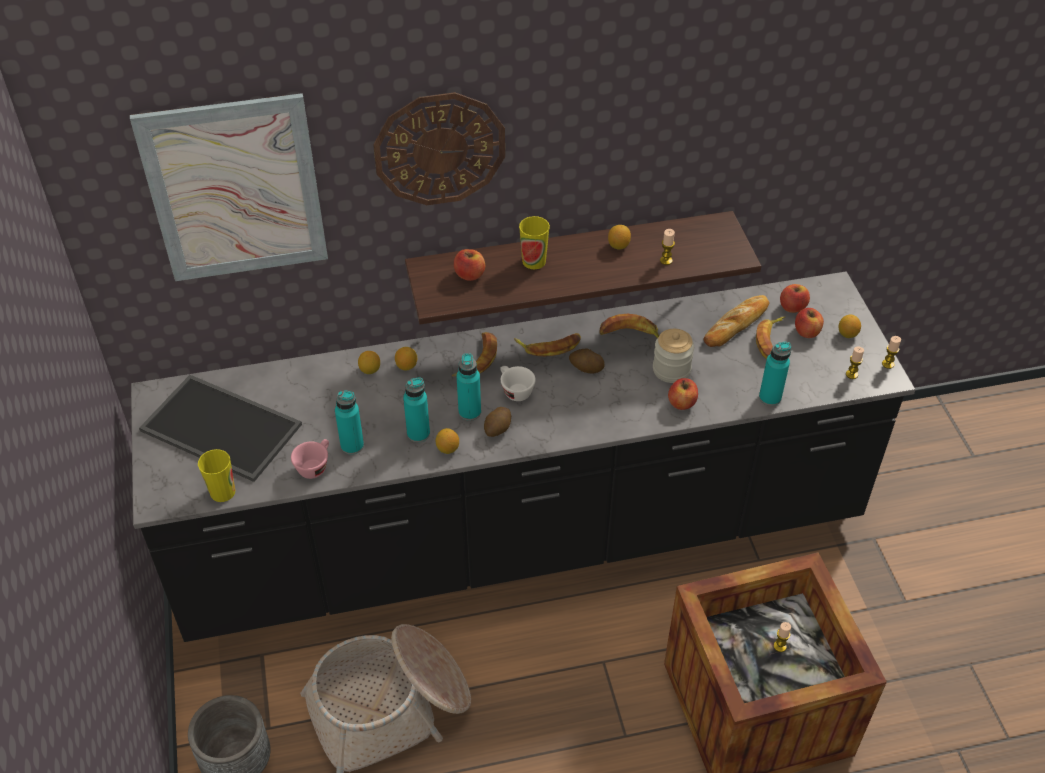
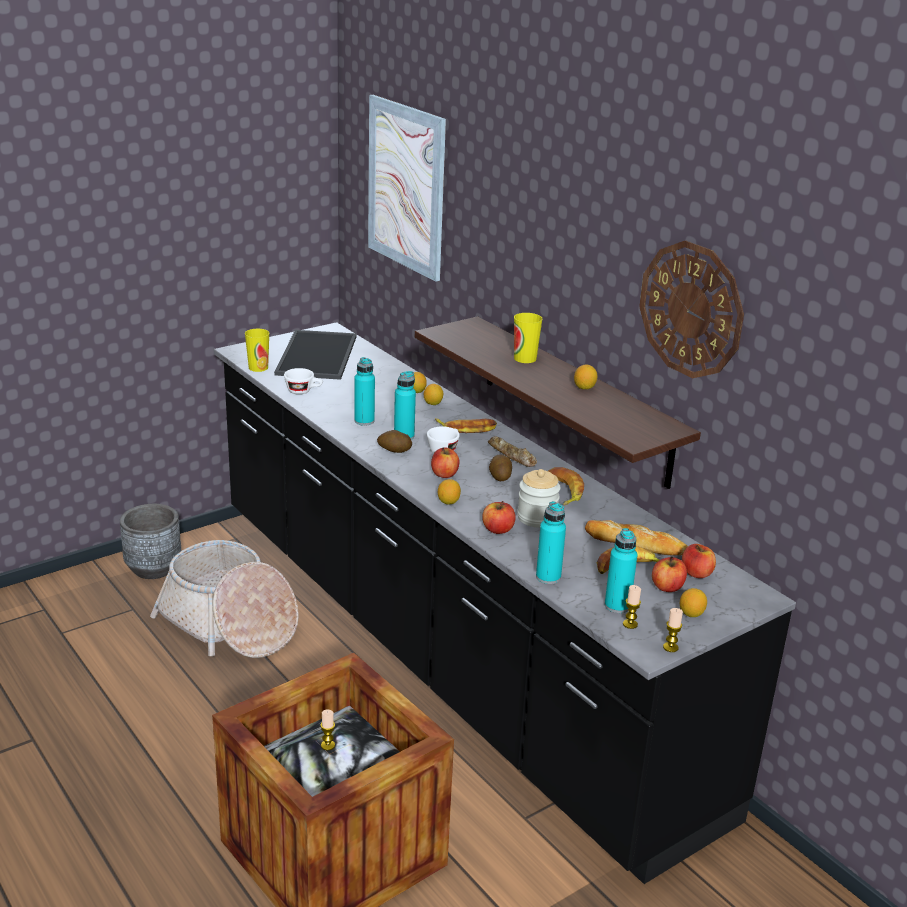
camera: 65 degrees right, 20 degrees down
pink cup [291,439,329,479] -> white cup [284,368,323,395]
turquoise bottle [335,390,364,455] -> turquoise bottle moved to [605,528,637,613]
wall clock [373,92,505,205] -> wall clock moved to [639,240,744,378]
lemon [436,428,459,454] -> lemon moved to [438,479,461,505]
apple [454,249,485,281] -> apple moved to [431,447,459,478]
banana [514,333,581,357] -> bread [488,436,537,467]
candle [660,229,675,265] -> none

